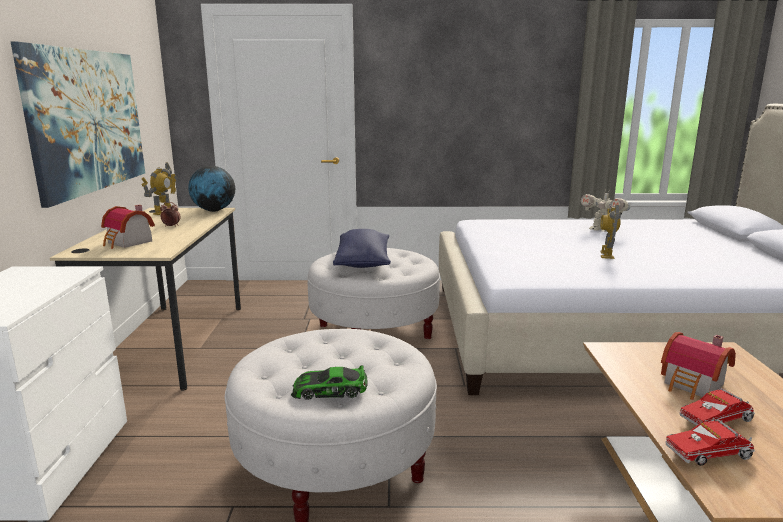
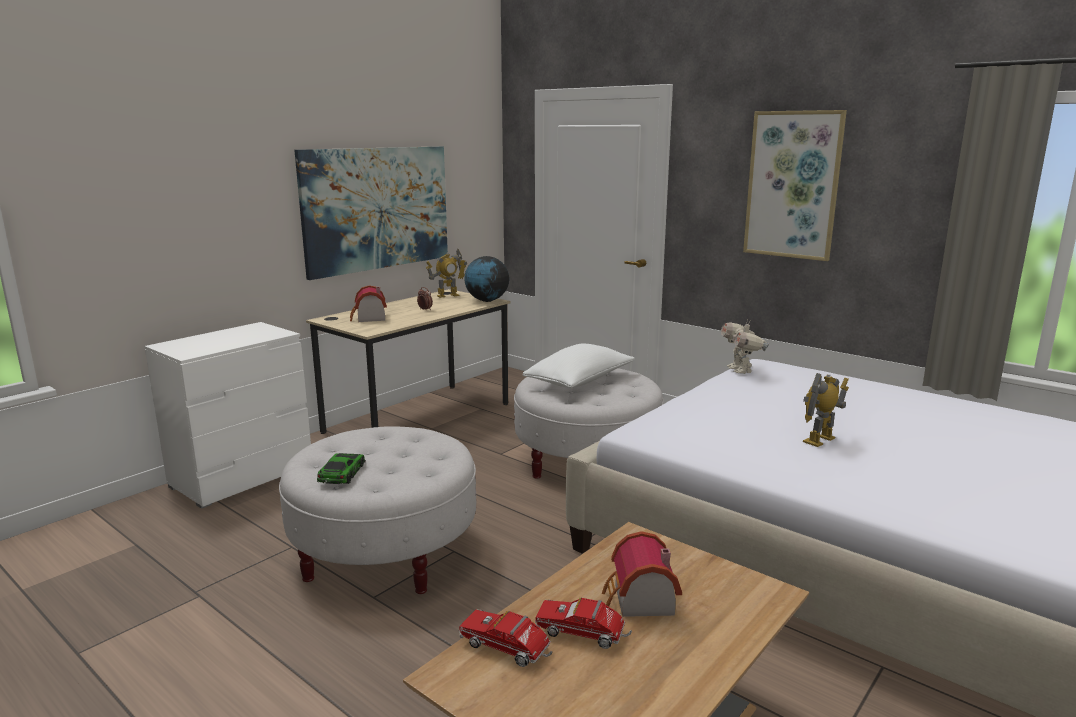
camera: 40 degrees right, 0 degrees up
toy car [291,365,367,400] -> toy car turned 60 degrees clockwise [317,453,366,484]
blue pillow [333,229,391,268] -> white pillow [523,344,635,388]
toy robot [581,189,631,232] -> toy robot moved to [721,320,769,374]
none -> picture [743,110,847,261]

